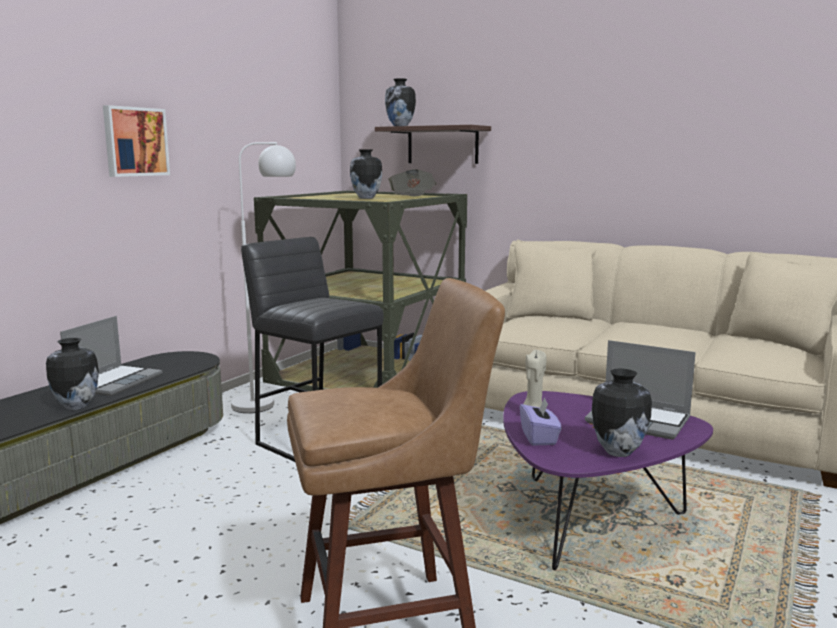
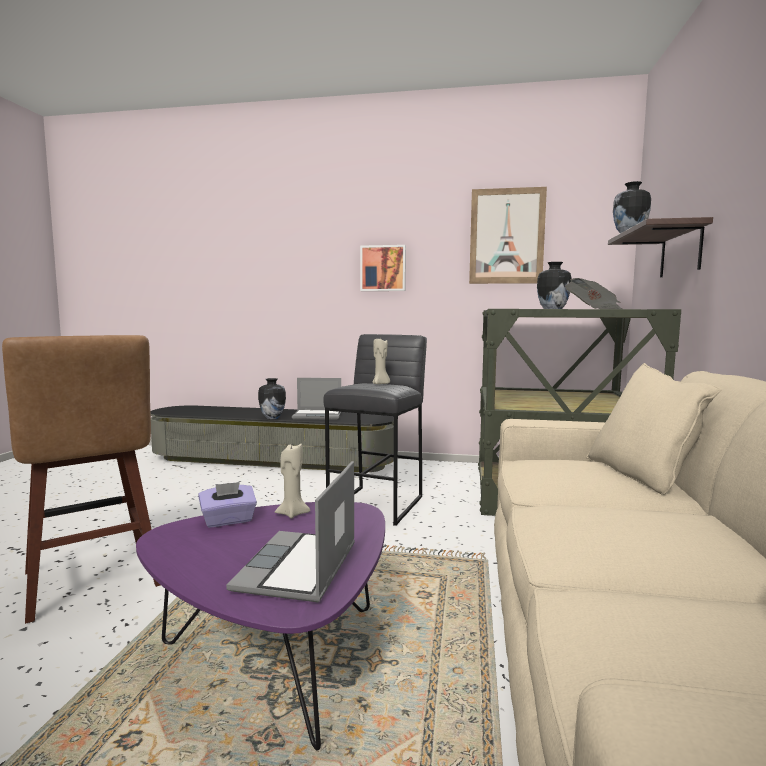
camera: 70 degrees right, 5 degrees down
white floor lamp [231,142,296,413] -> none
vase [592,369,652,457] -> none
none -> beige candle [373,338,390,384]
none -> picture [469,187,547,284]

